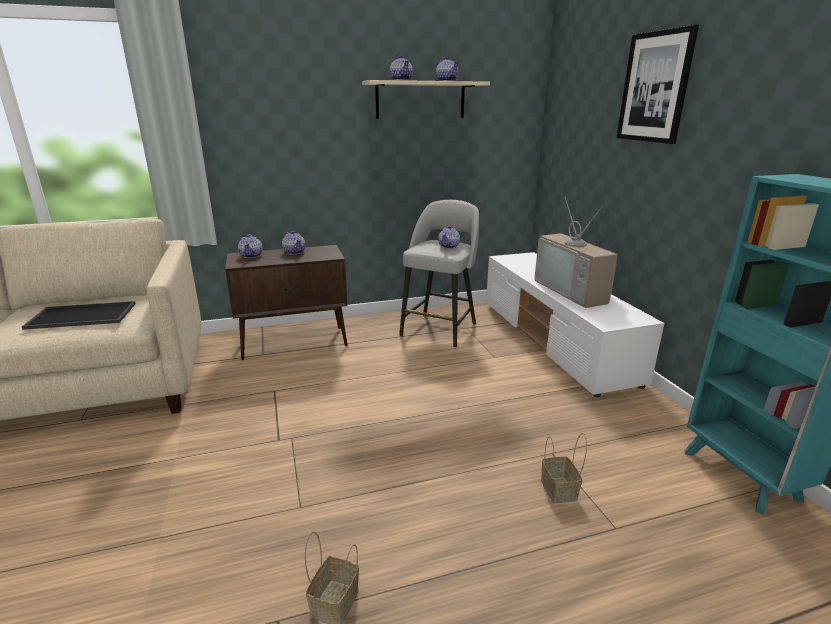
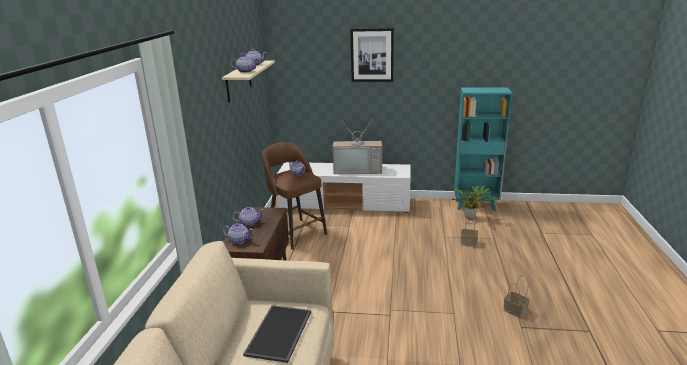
camera: 65 degrees left, 0 degrees up
grey stool [399,200,479,347] -> brown stool [262,142,327,250]
none -> potted plant [452,185,495,220]

